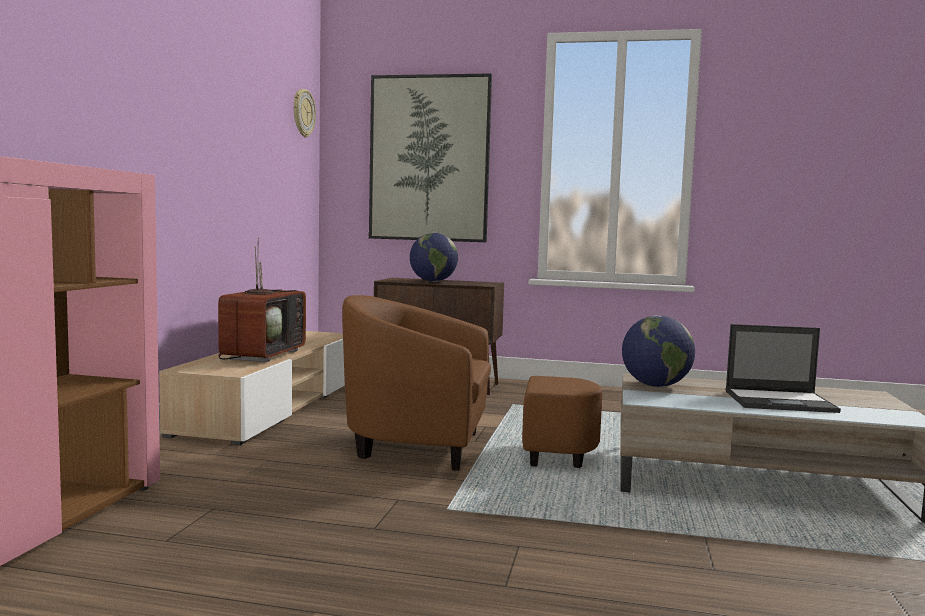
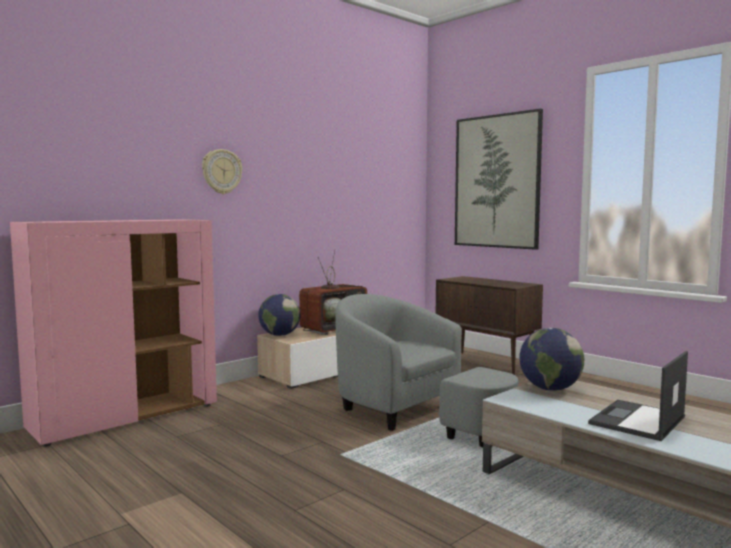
camera: 35 degrees right, 0 degrees up
wall clock [294,89,316,137] -> wall clock moved to [202,149,242,194]
brown armchair [342,295,602,471] -> grey armchair [335,294,519,447]
globe [410,233,458,282] -> globe moved to [258,294,301,336]
laptop [725,324,841,413] -> laptop turned 90 degrees clockwise [588,351,688,441]

